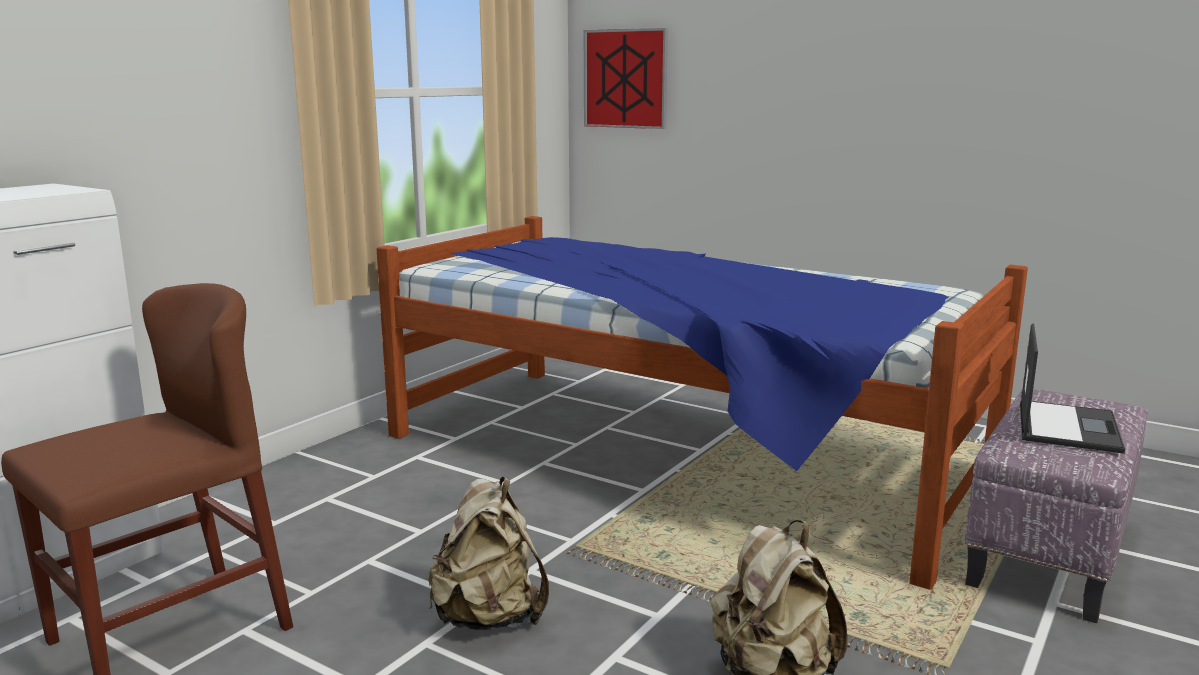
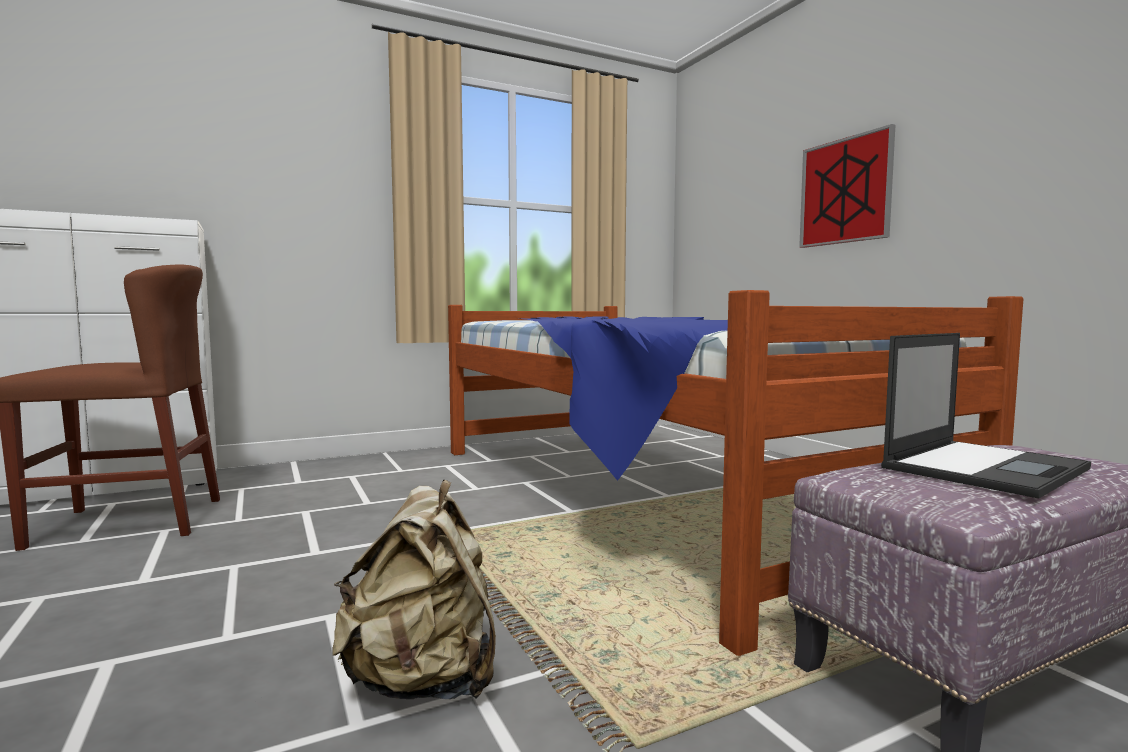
camera: 30 degrees right, 10 degrees down
beige backpack [428,477,549,630] -> none
picture [584,28,668,129] -> picture moved to [799,124,895,248]

